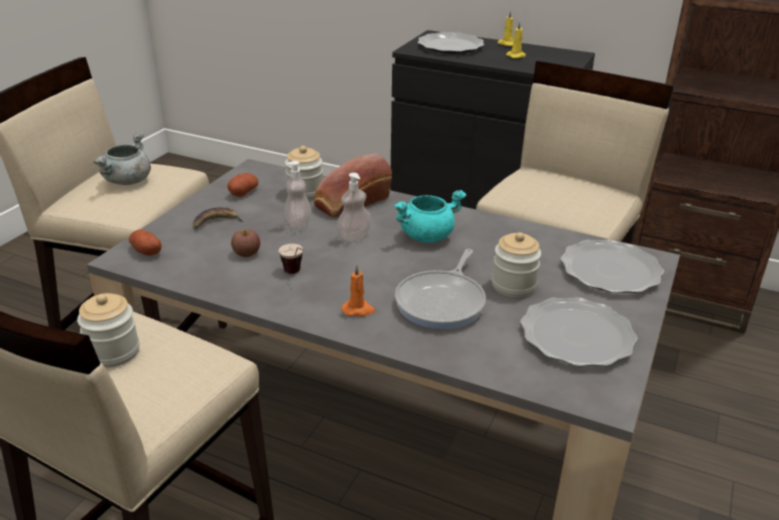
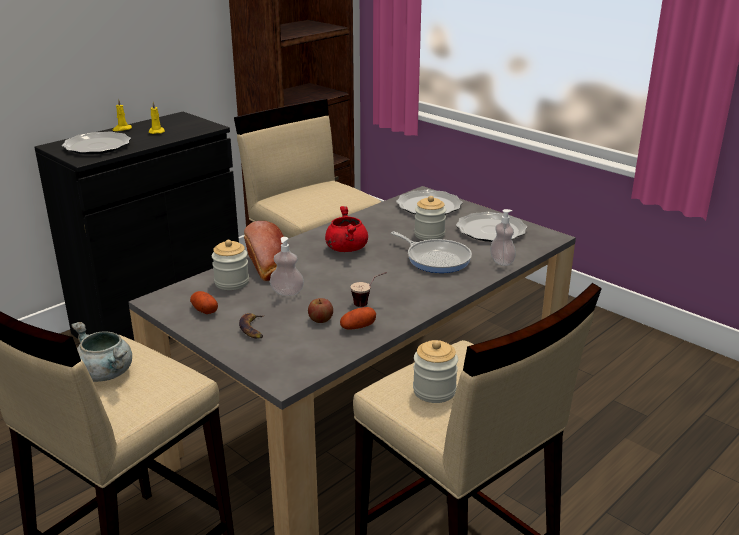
camera: 70 degrees left, 5 degrees down
potato [129,230,162,256] -> potato moved to [340,307,376,330]
soap dispenser [336,173,371,242] -> soap dispenser moved to [490,209,516,266]
orange candle [342,265,376,317] -> none
turquoise cooking pot [394,190,466,243] -> red cooking pot [325,206,368,252]

